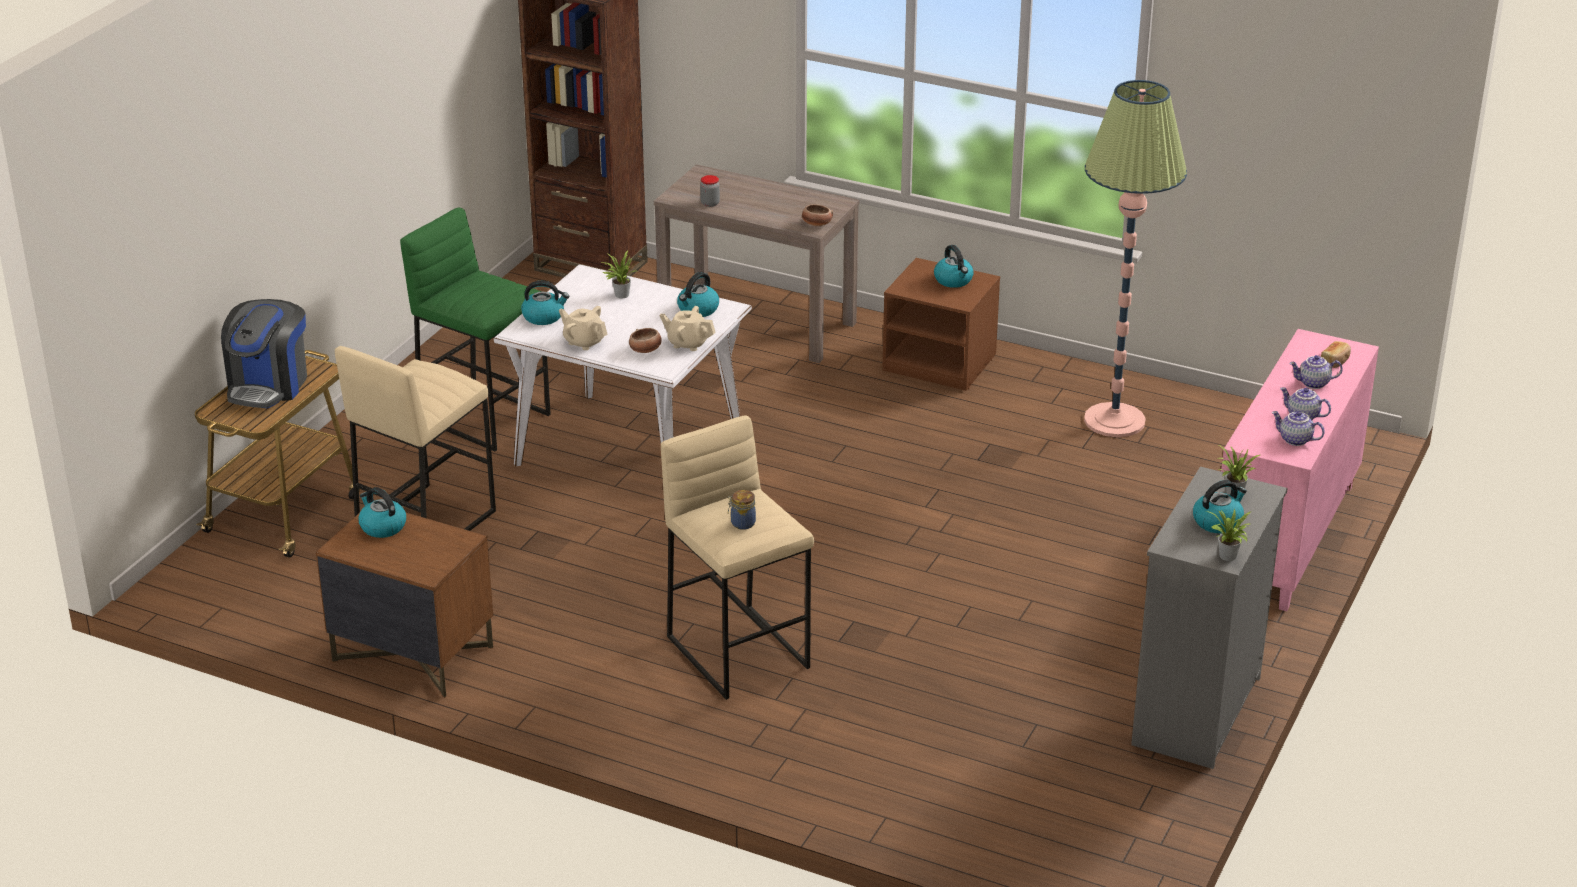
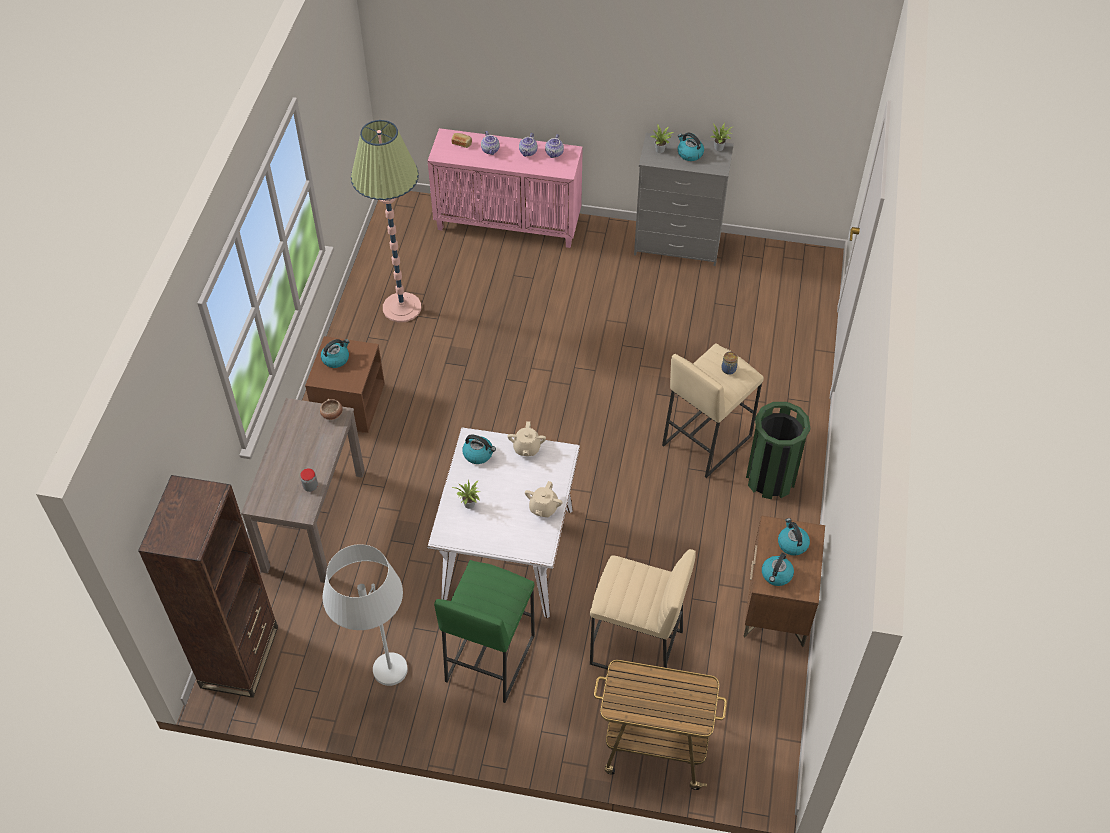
camera: 105 degrees left, 20 degrees up
coffee machine [221,299,307,408] -> none
kettle [521,281,570,325] -> kettle moved to [778,518,810,556]
bowl [629,328,662,353] -> none
none -> white floor lamp [323,544,408,686]
none -> green trash can [746,402,810,499]

